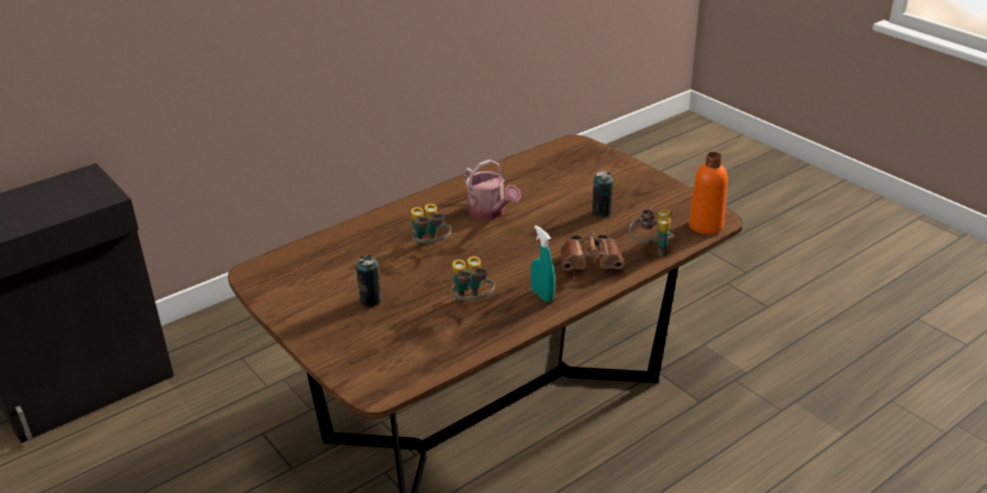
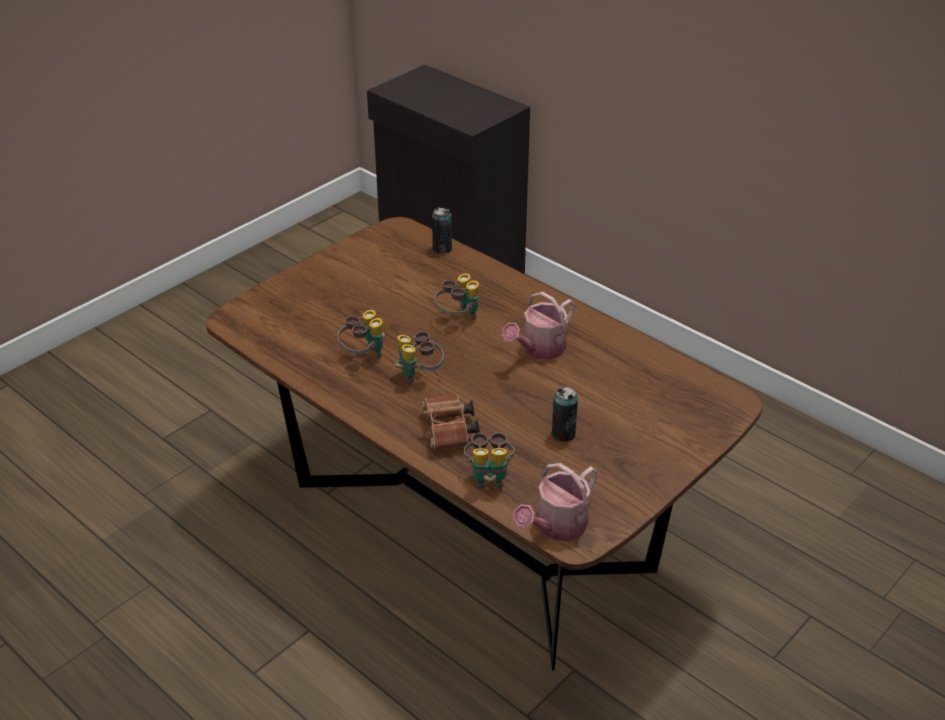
camera: 80 degrees right, 5 degrees up
can [356,255,382,307] -> can moved to [432,207,452,254]
turquoise spray bottle [531,225,555,302] -> none
orange bottle [689,152,728,234] -> watering can [512,463,597,541]
none -> binoculars [395,331,444,385]

